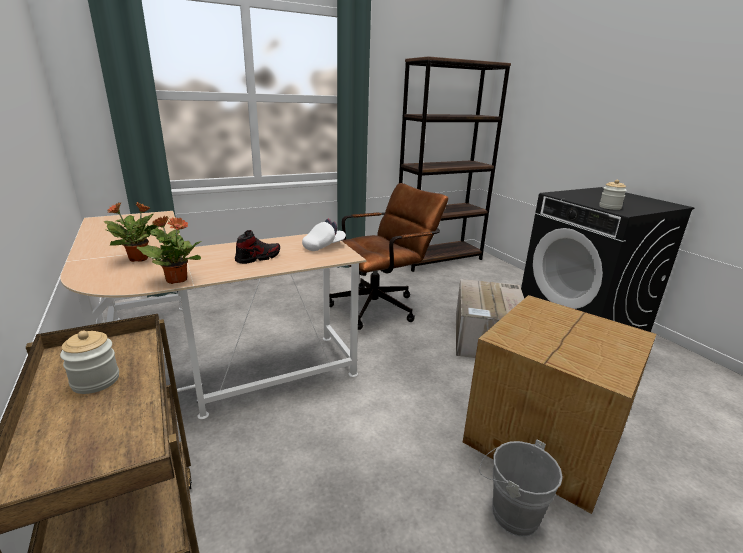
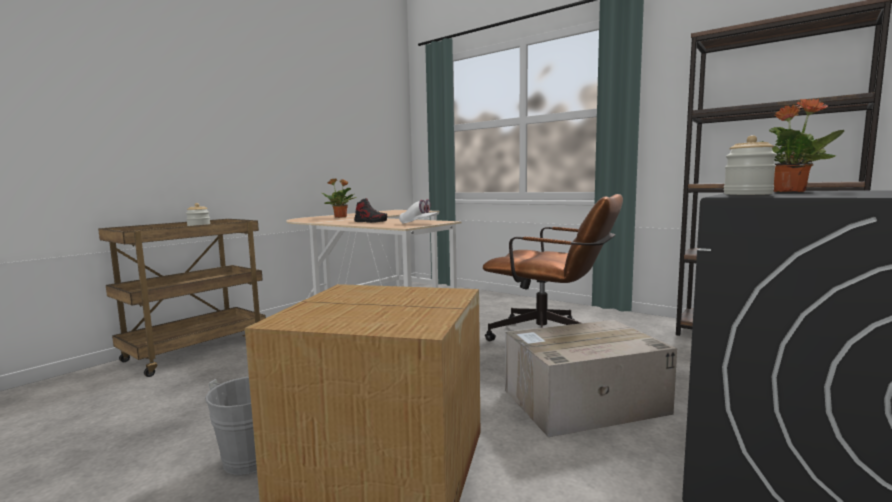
camera: 65 degrees right, 15 degrees down
potted plant [137,216,202,284] -> potted plant moved to [760,98,844,192]

